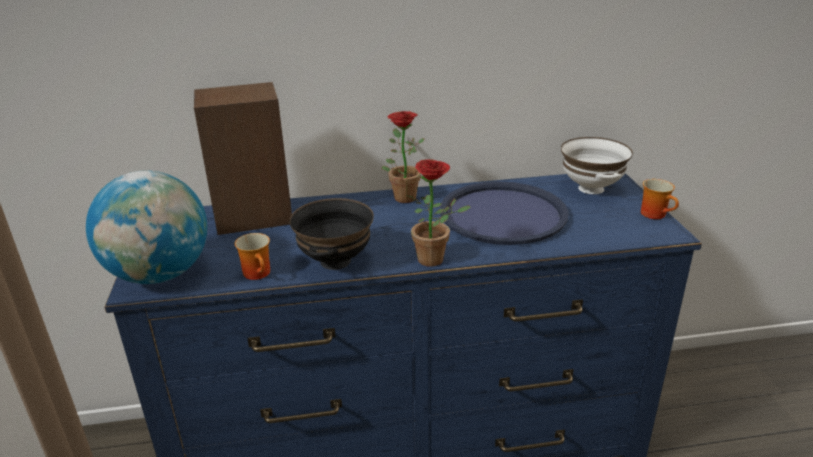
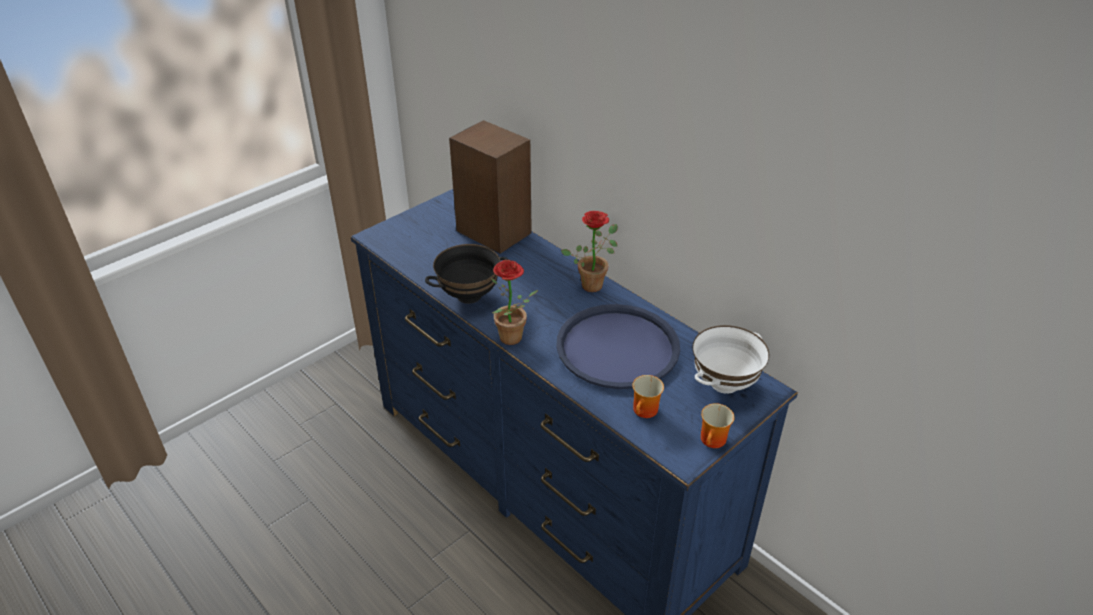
camera: 55 degrees right, 10 degrees up
globe [86,170,207,284] -> none
mug [235,233,270,280] -> mug moved to [632,375,664,418]

